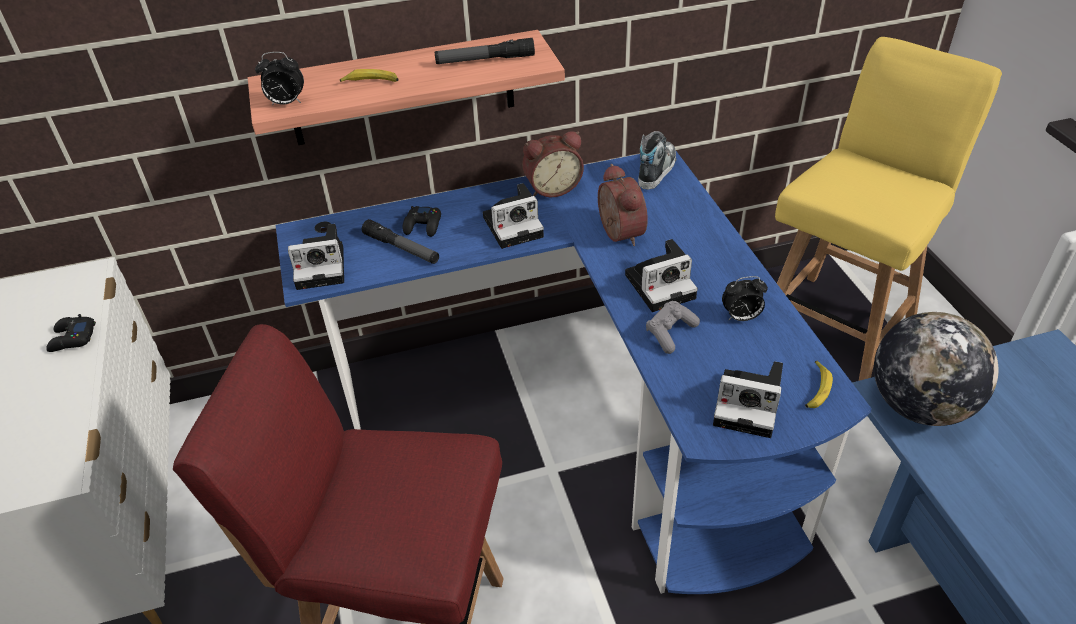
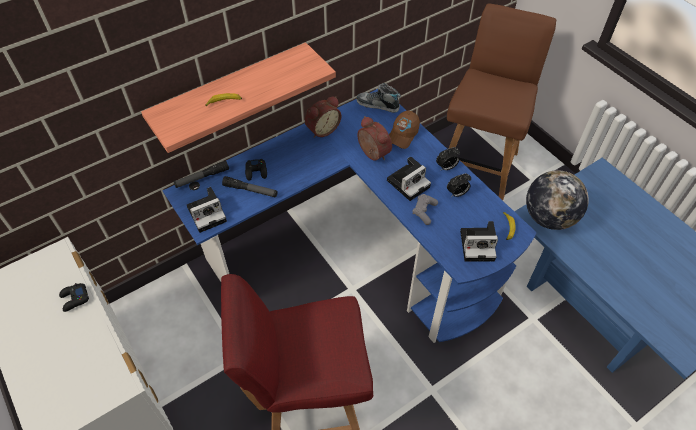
camera: 20 degrees left, 10 degrees up
alarm clock [255,52,304,106] -> alarm clock moved to [436,147,460,170]
flashlight [435,38,535,64] -> flashlight moved to [174,160,229,188]
camera [483,183,544,249] -> none
shoe [638,131,676,190] -> shoe turned 75 degrees counterclockwise [356,83,401,113]
yellow chair [775,37,1002,381] -> brown chair [447,4,557,200]
none -> brown cap [389,111,420,149]

